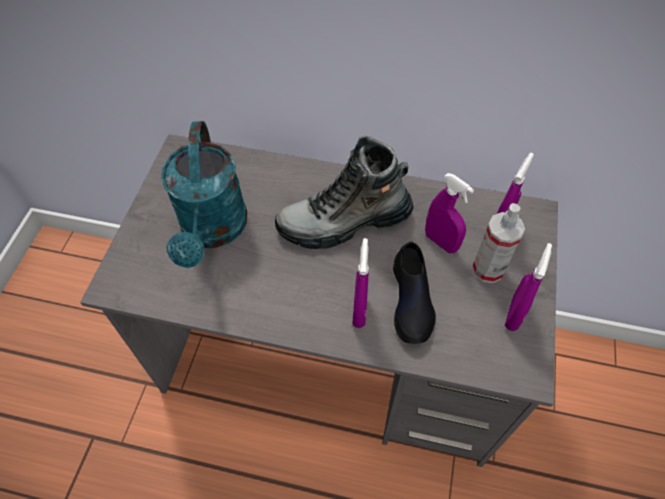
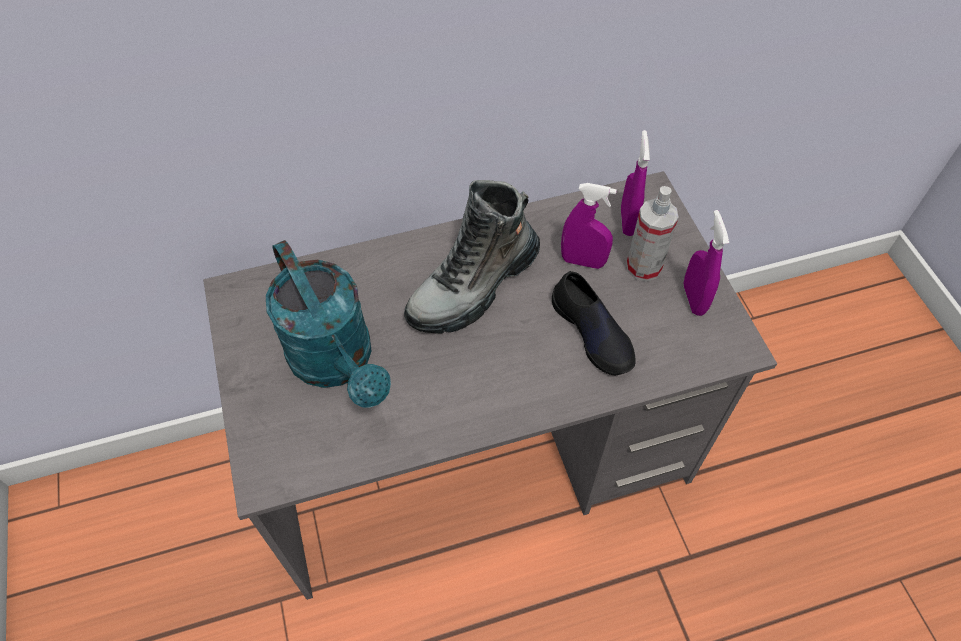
camera: 30 degrees left, 0 degrees up
purple spray bottle [352,238,369,328] -> none

